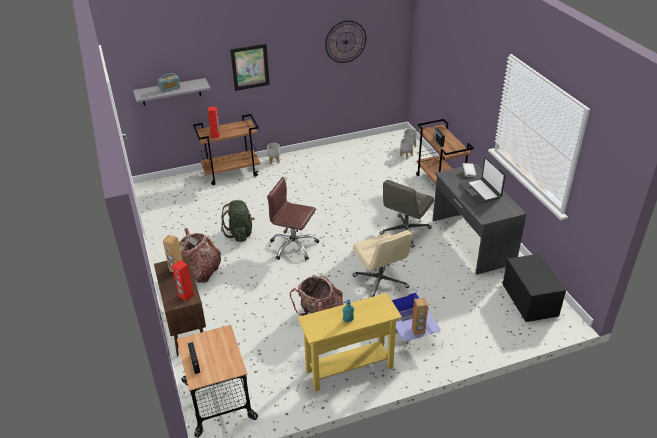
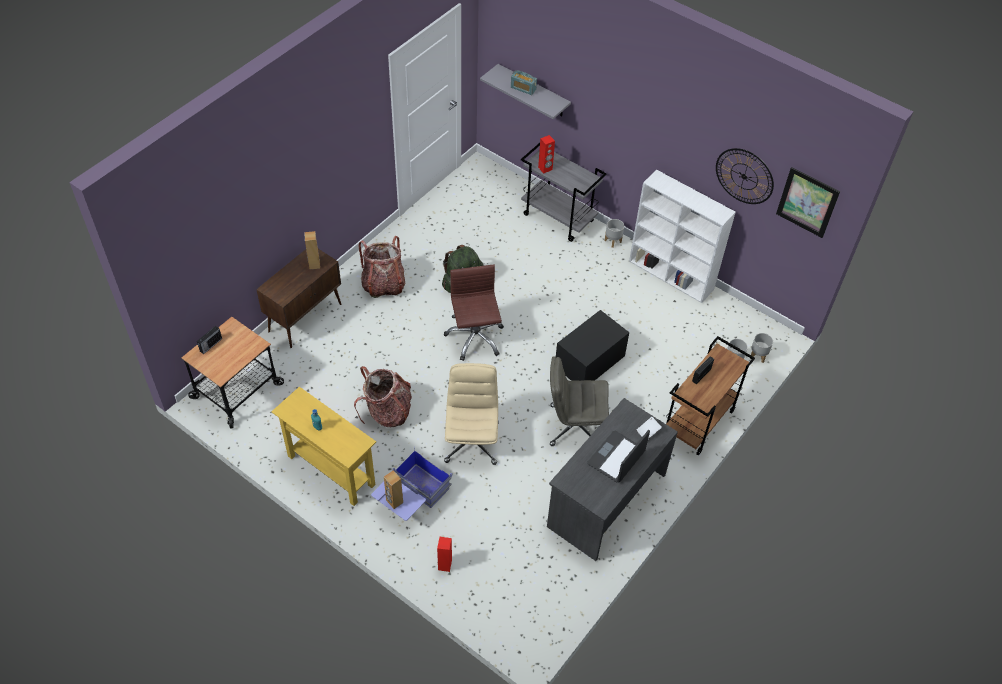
camera: 55 degrees right, 15 degrees up
red speaker [172,260,194,301] -> red speaker moved to [437,537,452,572]
brown cart [193,114,260,185] -> grey cart [521,143,607,242]
picture [230,44,270,91] -> picture moved to [776,167,840,238]
beige office chair [353,230,412,297] -> beige office chair turned 150 degrees clockwise [444,363,499,465]
black storage box [503,254,566,322] -> black storage box moved to [556,310,629,381]
none -> white bookcase [629,169,736,303]

